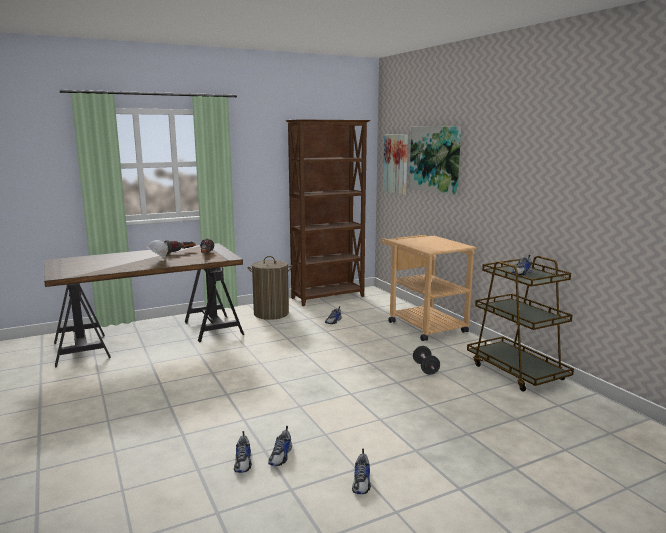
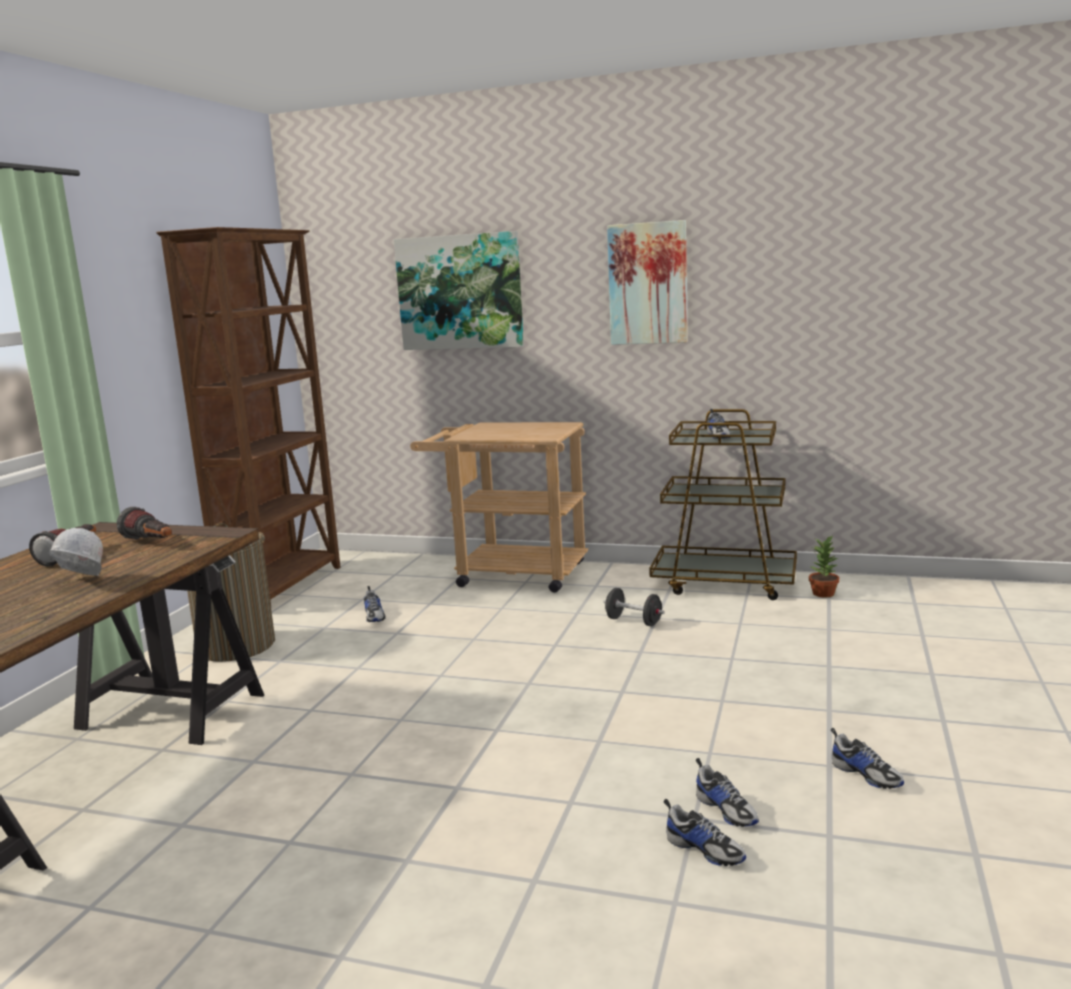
camera: 45 degrees left, 0 degrees up
picture [383,135,408,195] -> picture moved to [607,220,688,345]
none -> potted plant [809,535,839,597]

